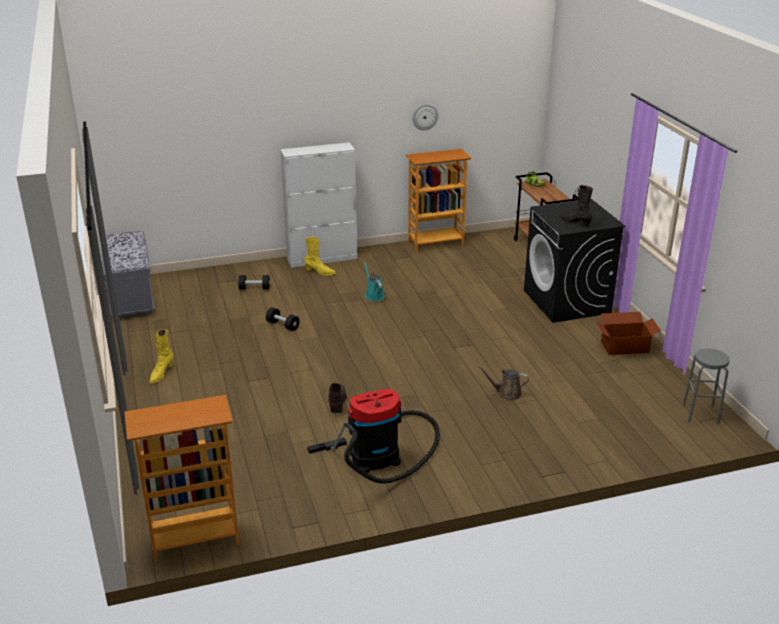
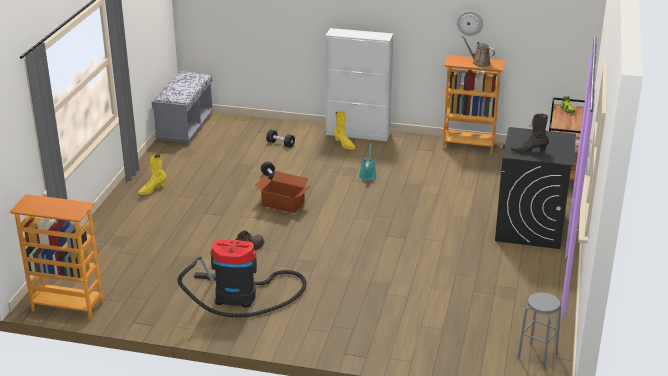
camera: 30 degrees right, 0 degrees up
brown watering can [477,365,529,401] -> brown watering can moved to [462,36,495,67]
black boot [560,185,593,227] -> black boot turned 75 degrees counterclockwise [511,114,549,154]
cardboard box [596,312,661,355] -> cardboard box moved to [255,171,310,213]

